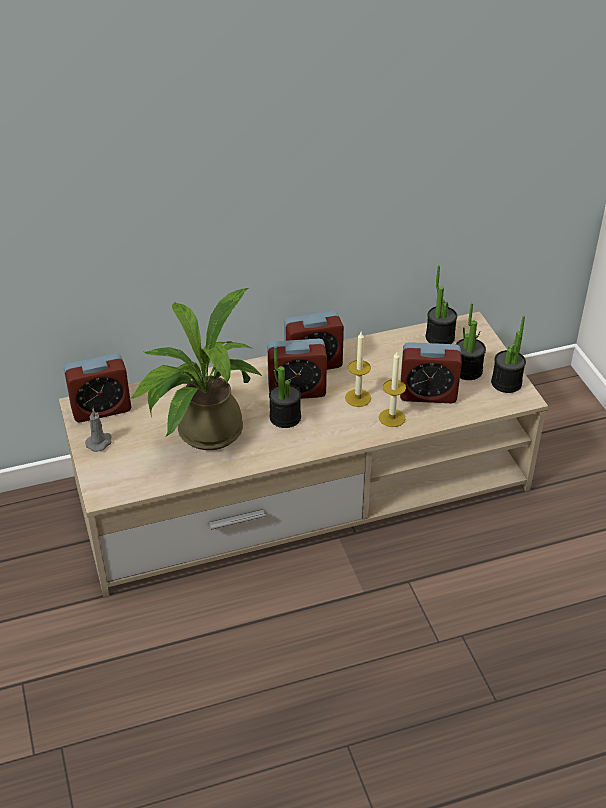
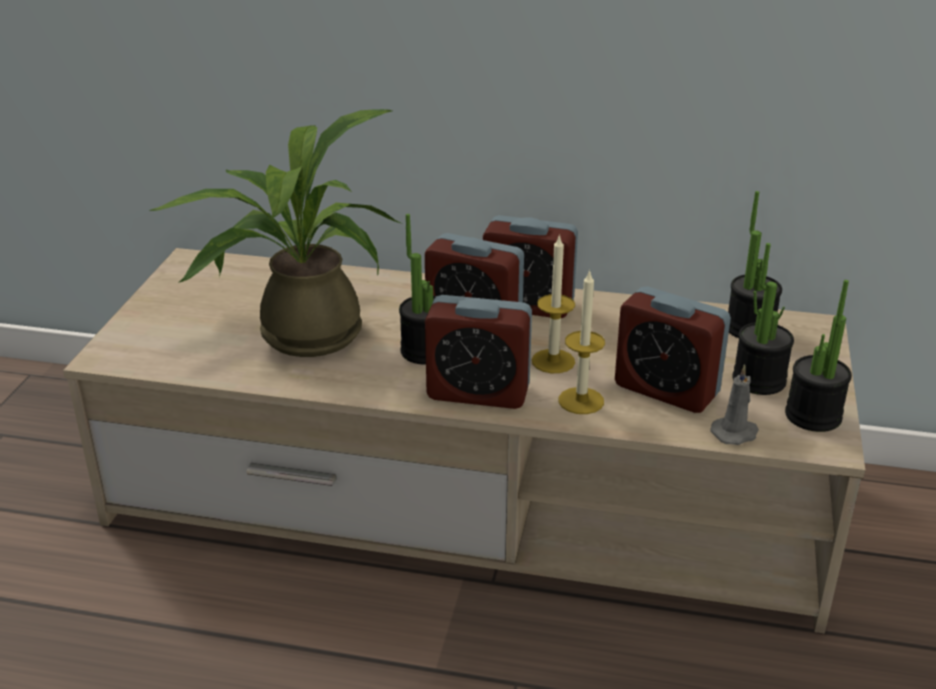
camera: 30 degrees right, 10 degrees down
alarm clock [63,353,131,422] -> alarm clock moved to [425,295,532,409]
grey candle [85,409,112,452] -> grey candle moved to [711,365,759,445]

